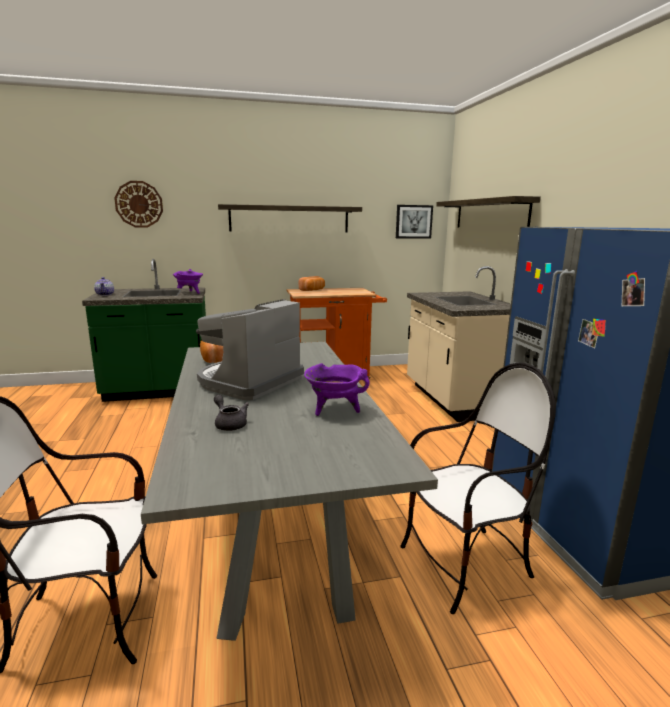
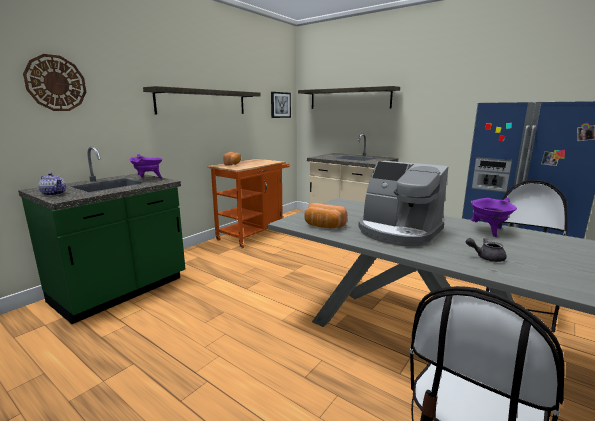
camera: 40 degrees left, 0 degrees up
coffee machine [196,299,304,401] -> coffee machine turned 45 degrees counterclockwise [358,161,448,247]

